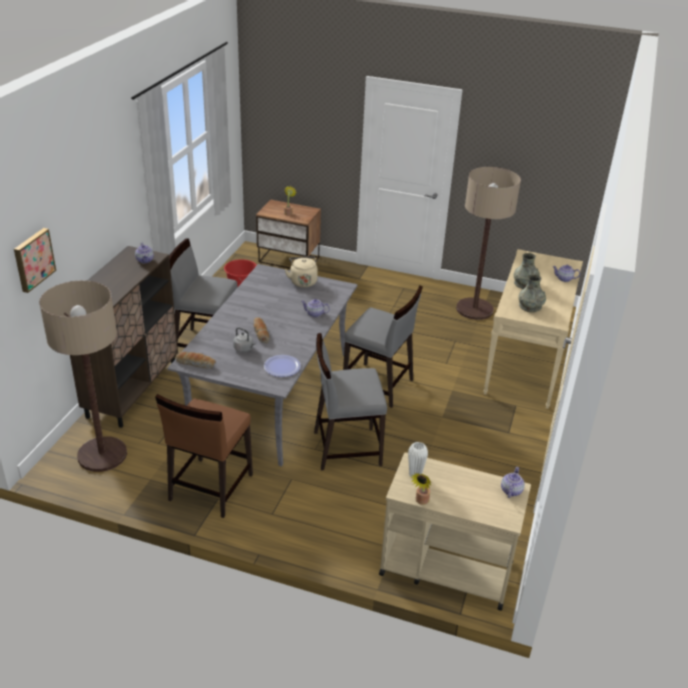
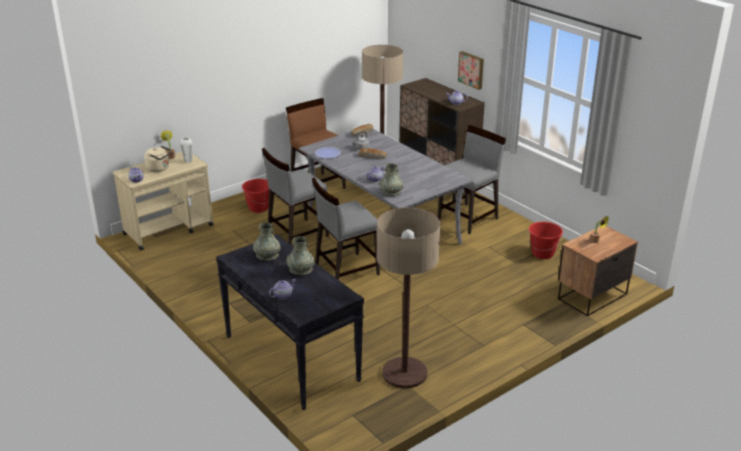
camera: 125 degrees right, 5 degrees down
picture [14,228,56,293] -> picture moved to [458,51,484,90]
beige kettle [285,256,318,287] -> beige kettle moved to [144,146,172,172]
grey chair [314,333,387,470] -> grey chair turned 150 degrees counterclockwise [262,148,329,245]
beige console table [484,249,583,409] -> black console table [216,234,364,410]
none -> red bucket [242,179,269,213]
none -> grey vase [379,163,403,196]

